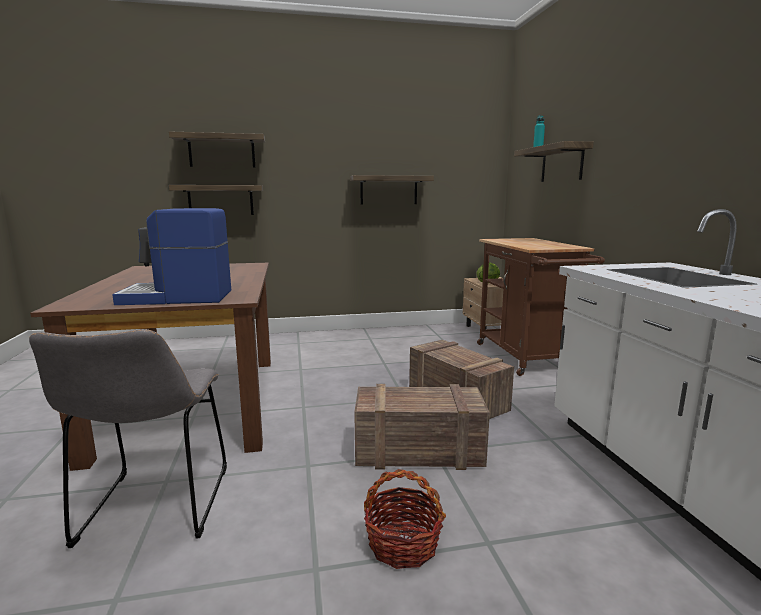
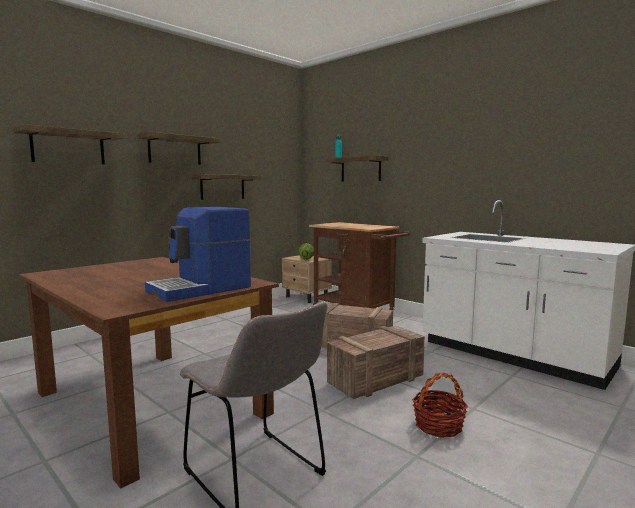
camera: 35 degrees left, 5 degrees down
shelf [169,185,263,215] -> shelf moved to [137,131,220,165]

